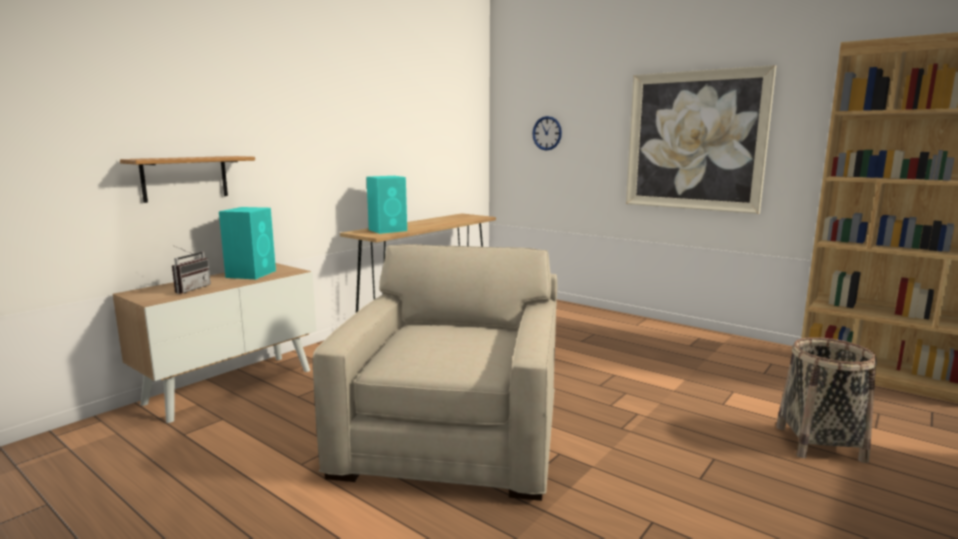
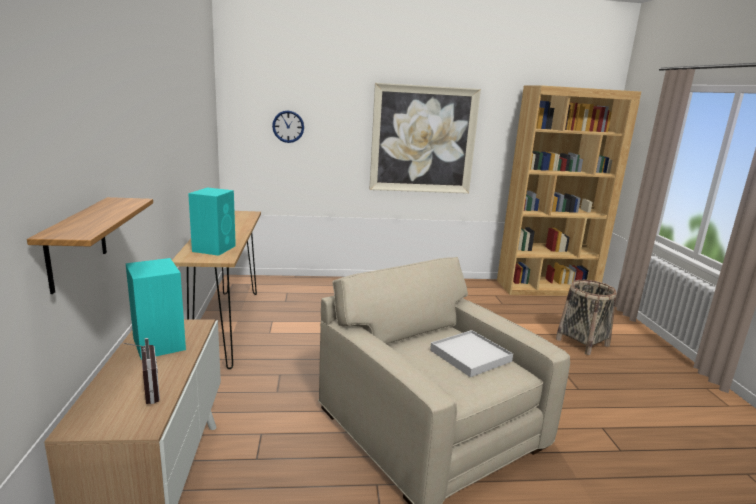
camera: 45 degrees left, 5 degrees up
none -> white tray [430,330,513,377]

